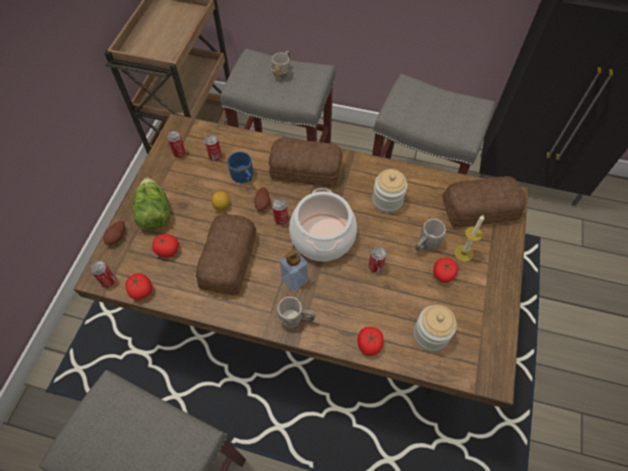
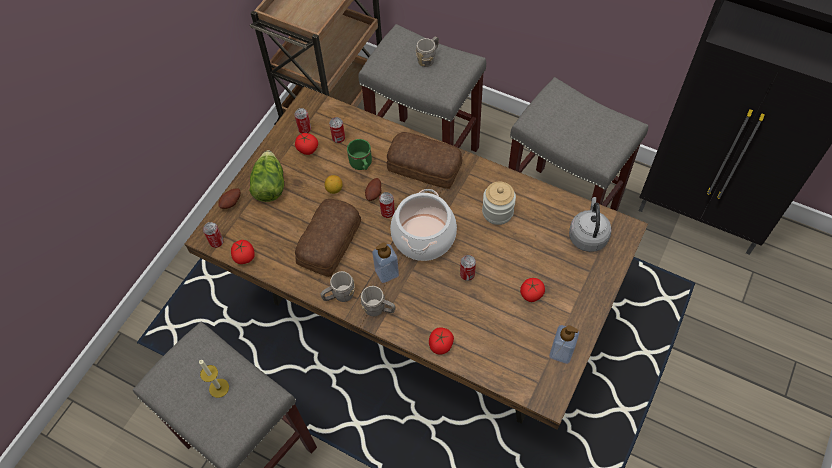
camera: 15 degrees right, 0 degrees up
tomato [152,234,179,258] -> tomato moved to [295,133,318,155]
blue mug [227,152,253,183] -> green mug [347,139,372,170]
jar [414,305,457,351] -> none
grey mug [415,219,446,252] -> grey mug moved to [321,271,355,302]
bread [442,176,526,228] -> grey kettle [569,197,612,252]
candle [454,215,484,262] -> candle moved to [199,360,229,398]
none -> soap dispenser [549,325,579,364]

